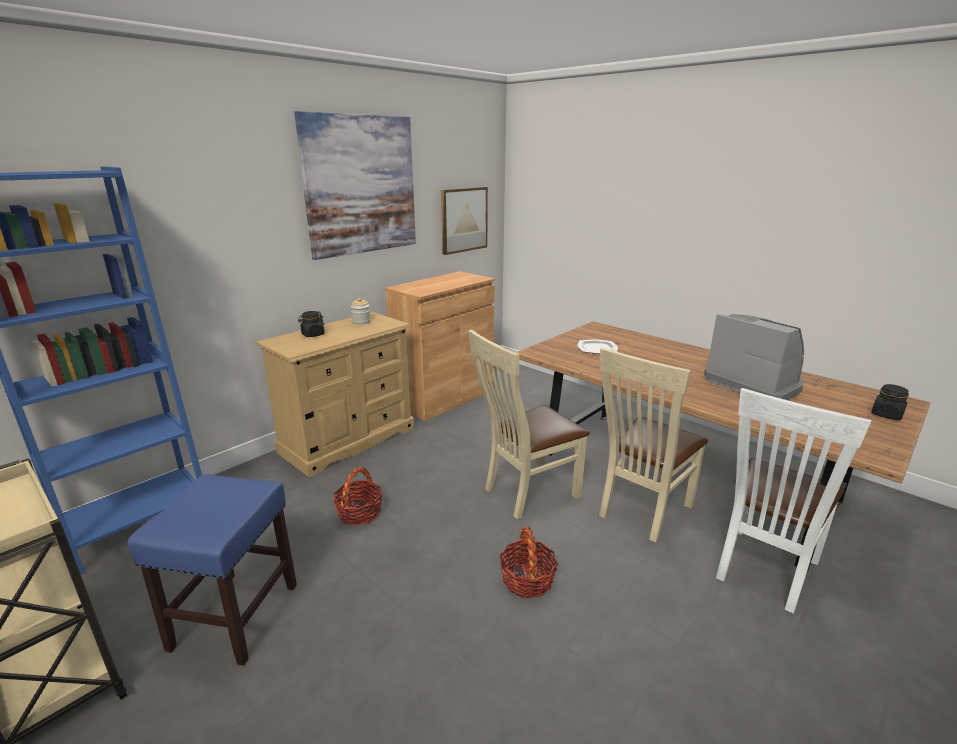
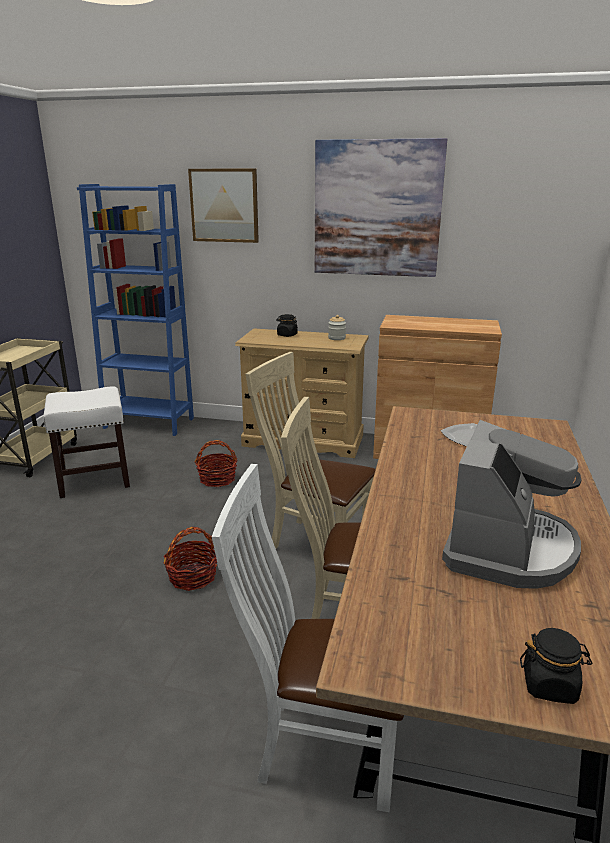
camera: 60 degrees right, 0 degrees up
blue stool [127,474,297,665] -> white stool [44,386,130,498]
picture [441,187,488,255] -> picture moved to [188,169,259,243]

